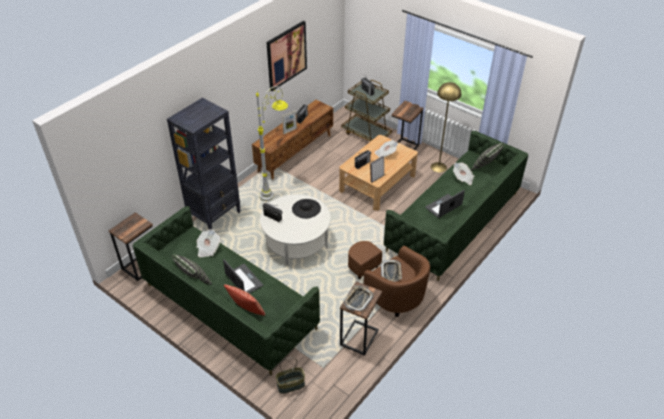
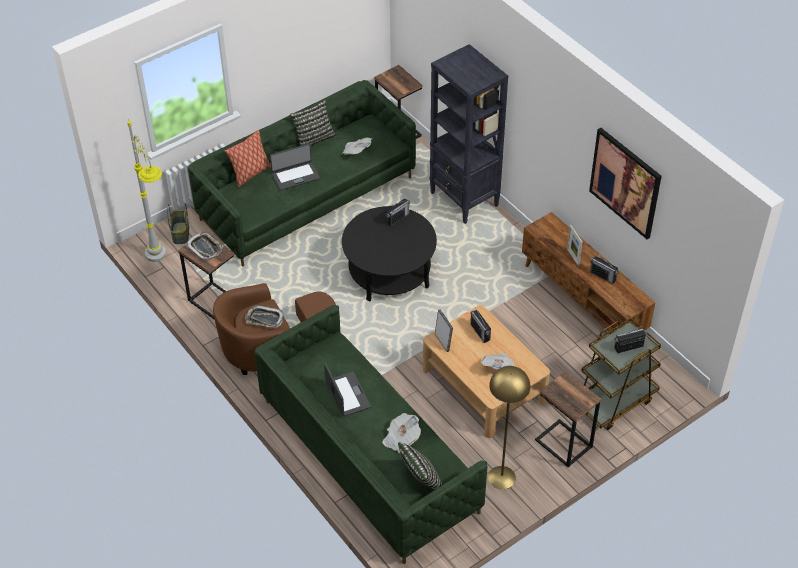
camera: 105 degrees right, 5 degrees up
grey floor lamp [256,86,288,201] -> grey floor lamp moved to [127,119,166,262]
white coffee table [260,194,331,266] -> black coffee table [342,206,437,301]
black hat [292,199,321,219] -> none

